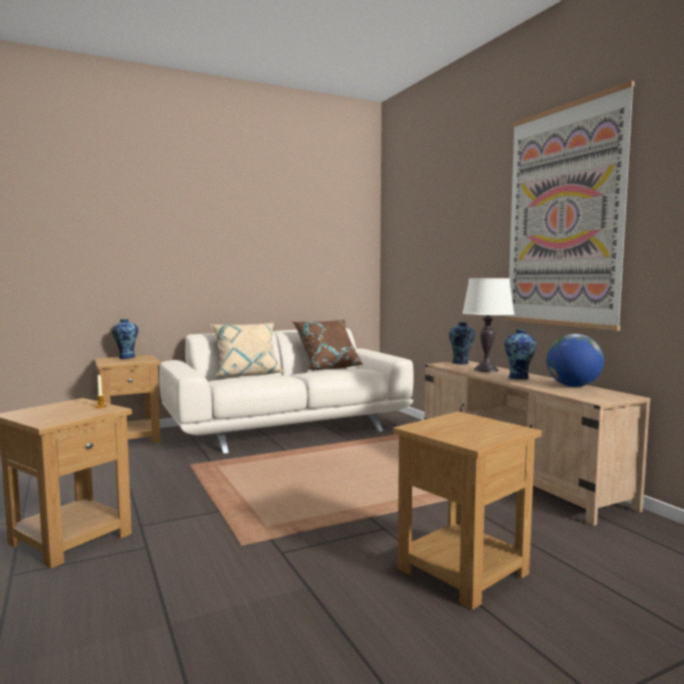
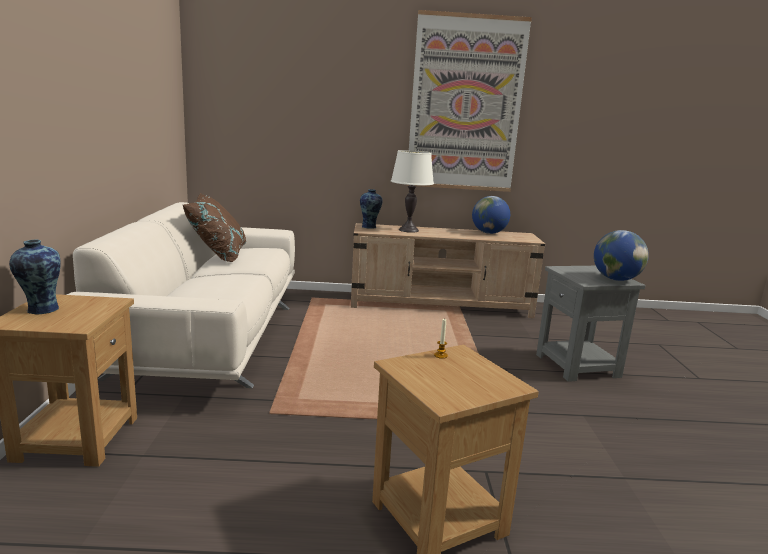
camera: 65 degrees left, 10 degrees up
beige pillow [210,323,285,377] -> none
brown side table [393,411,542,610] -> grey side table [536,266,646,382]
vase [505,329,537,380] -> none
none -> globe [594,230,649,281]

